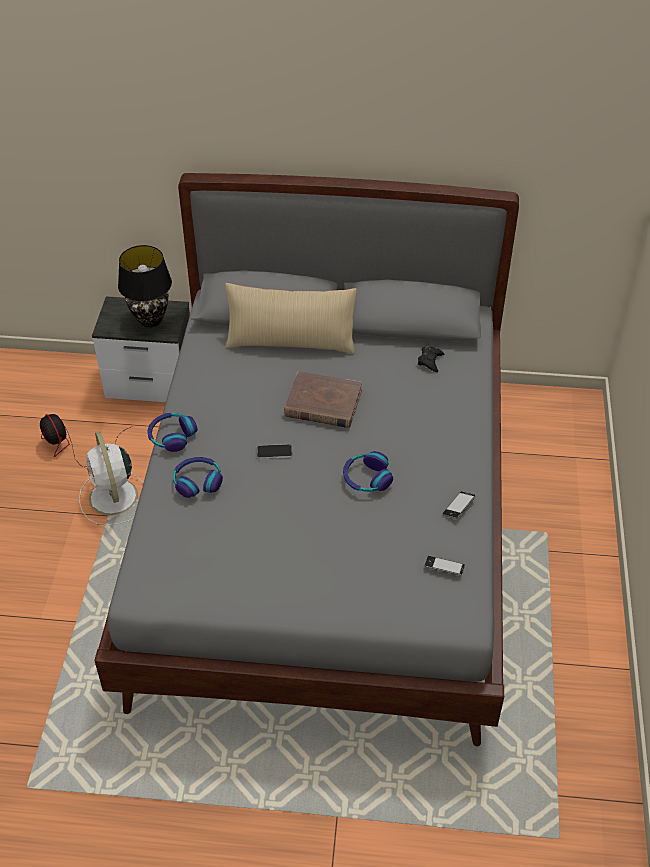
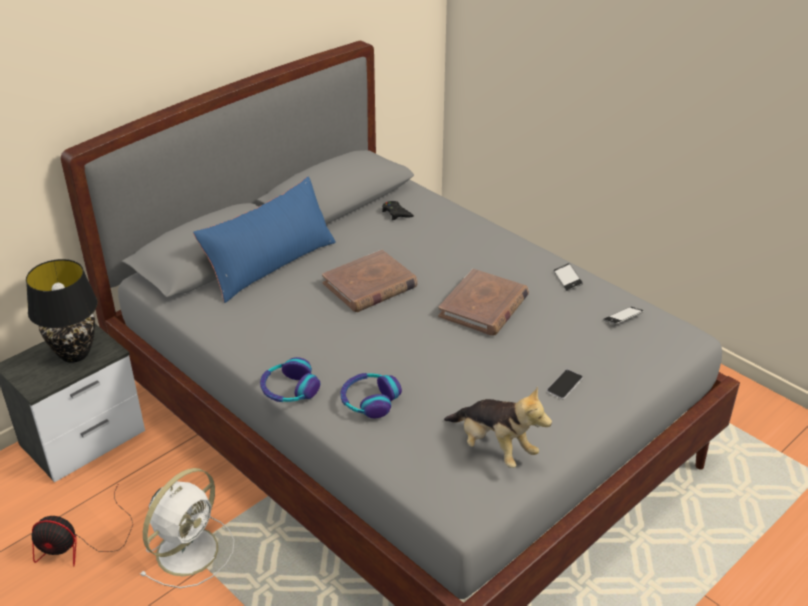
camera: 50 degrees left, 10 degrees down
white fan [79,431,144,525] -> white fan turned 75 degrees counterclockwise [140,468,234,588]
beige pillow [225,283,357,354] -> blue pillow [193,176,336,303]
phone [257,444,292,459] -> phone moved to [546,369,583,399]
headphones [343,451,393,492] -> brown book [438,269,529,336]
none -> plush toy [444,386,552,468]

